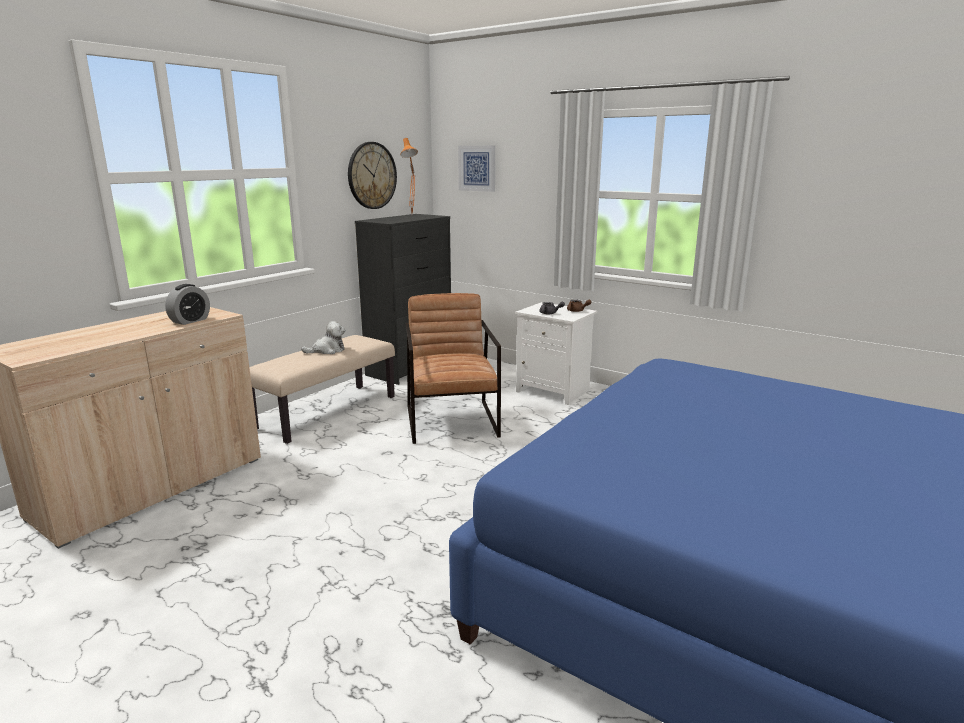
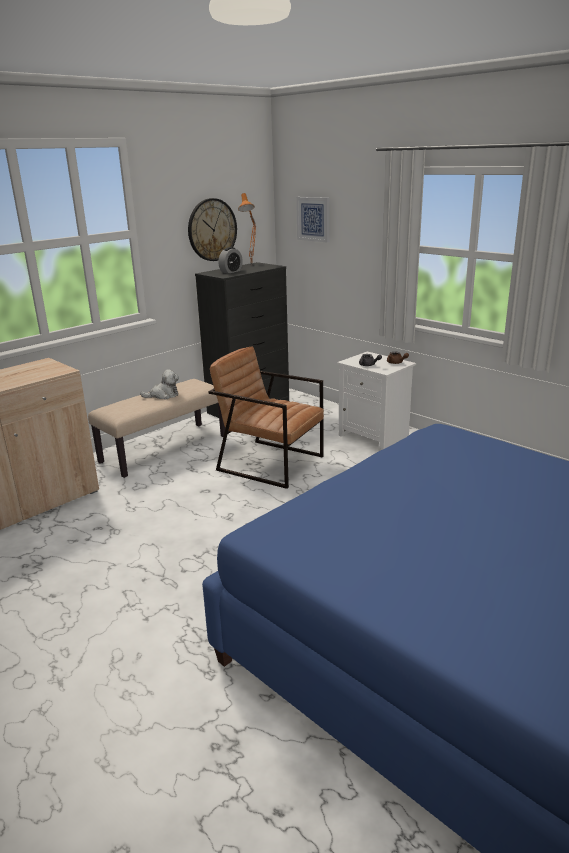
camera: 10 degrees right, 5 degrees up
alarm clock [165,284,210,325] -> alarm clock moved to [218,247,243,273]
brown armchair [406,293,501,444] -> brown armchair turned 60 degrees counterclockwise [208,347,324,489]

